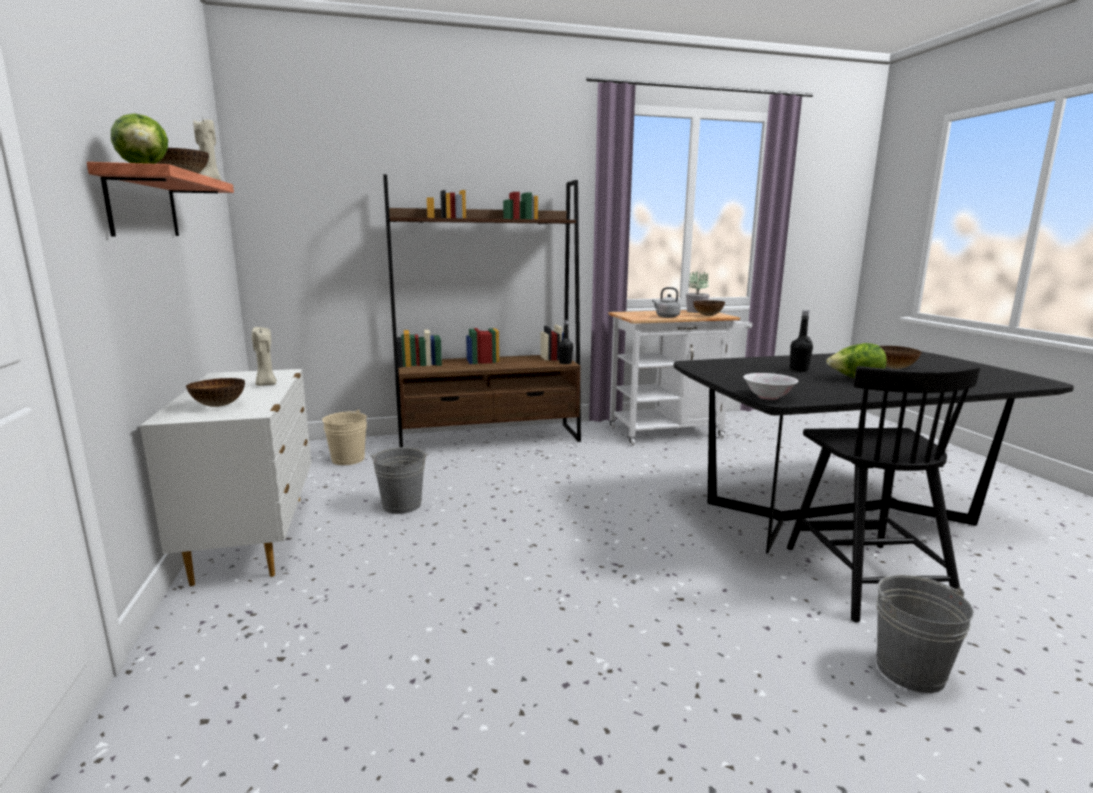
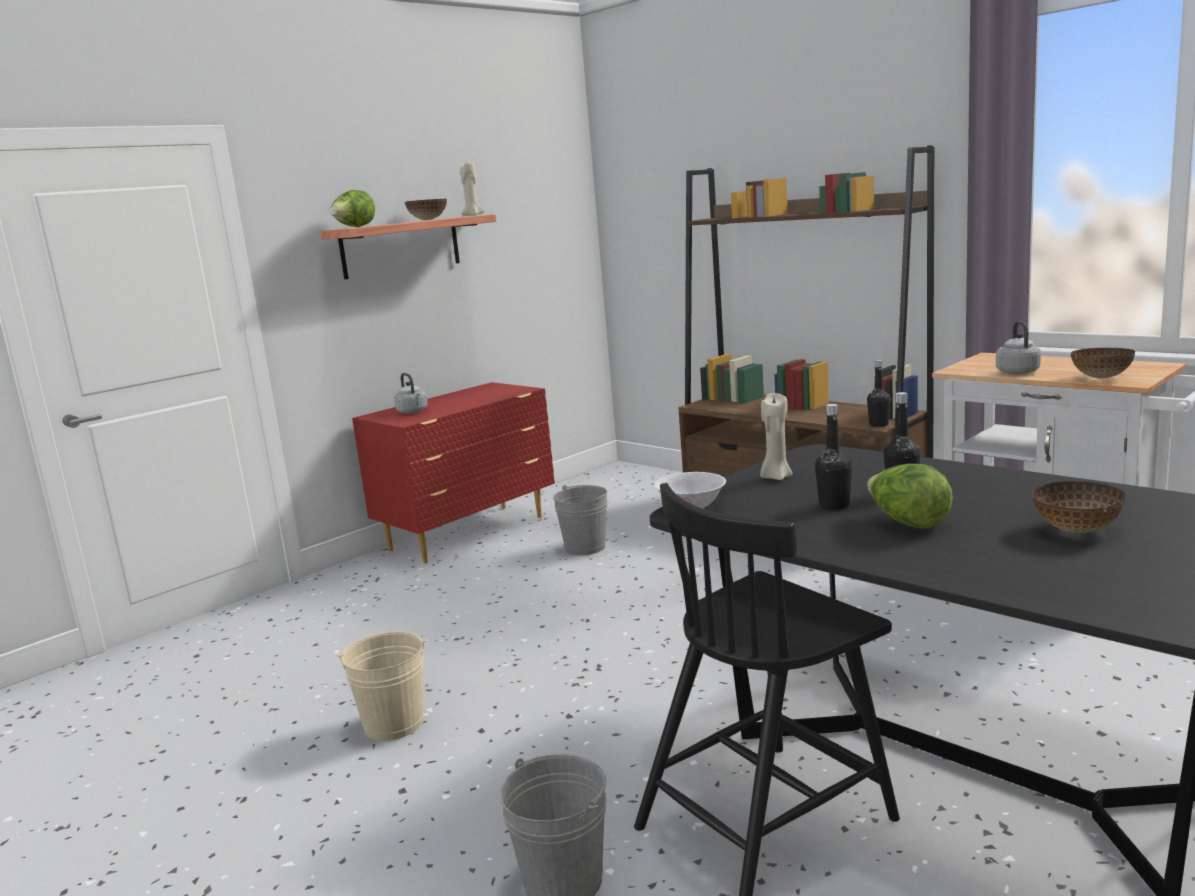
camera: 60 degrees right, 0 degrees up
white dresser [140,369,312,586] -> red dresser [352,382,555,564]
bowl [186,378,245,407] -> grey kettle [394,373,428,414]
beige candle [252,327,277,386] -> beige candle moved to [760,393,792,480]
beige bucket [322,410,367,465] -> beige bucket moved to [336,632,428,741]
potted plant [686,271,709,313] -> none
none -> black bottle [815,404,852,510]

